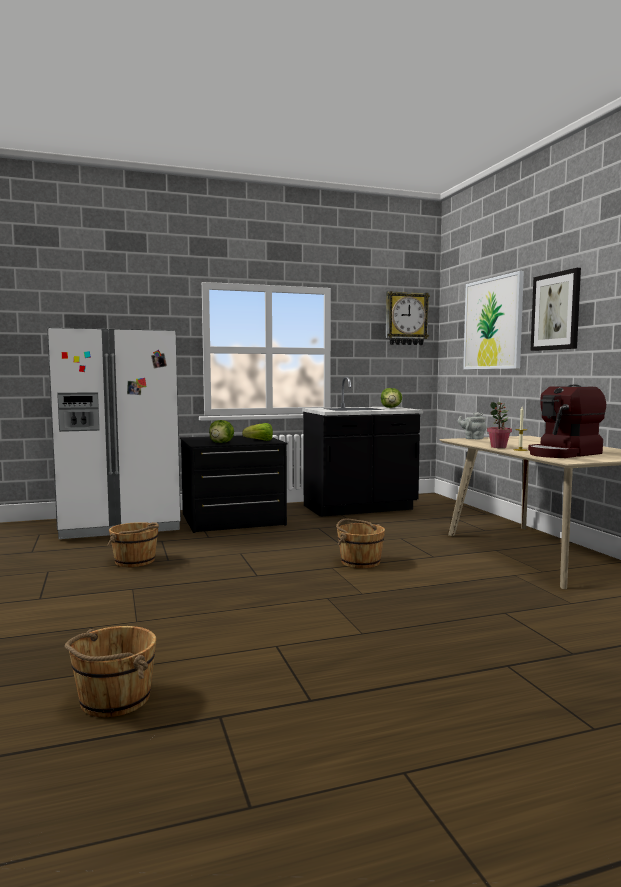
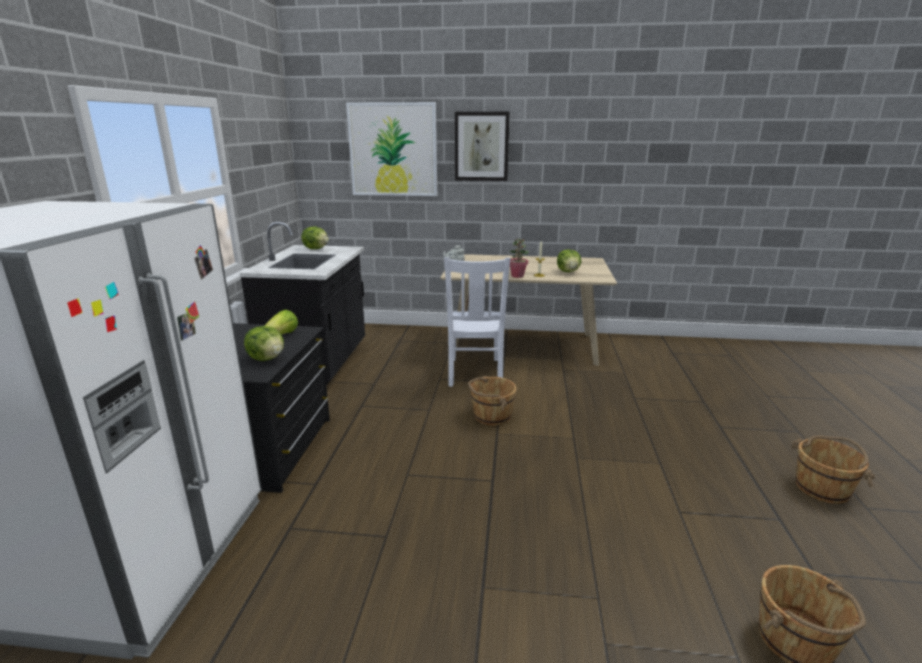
camera: 65 degrees left, 15 degrees up
brown bucket [107,522,159,567] -> brown bucket moved to [791,436,875,504]
wall clock [386,291,430,345] -> none
coffee machine [528,385,606,458] -> lettuce [557,250,581,272]
none -> white chair [444,257,510,387]

